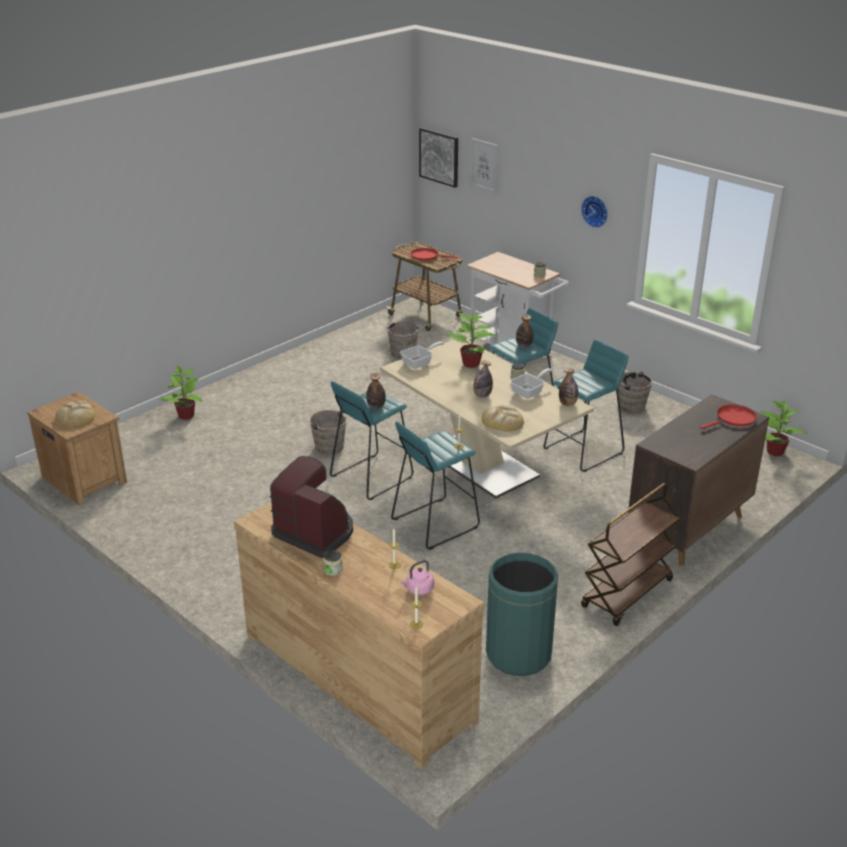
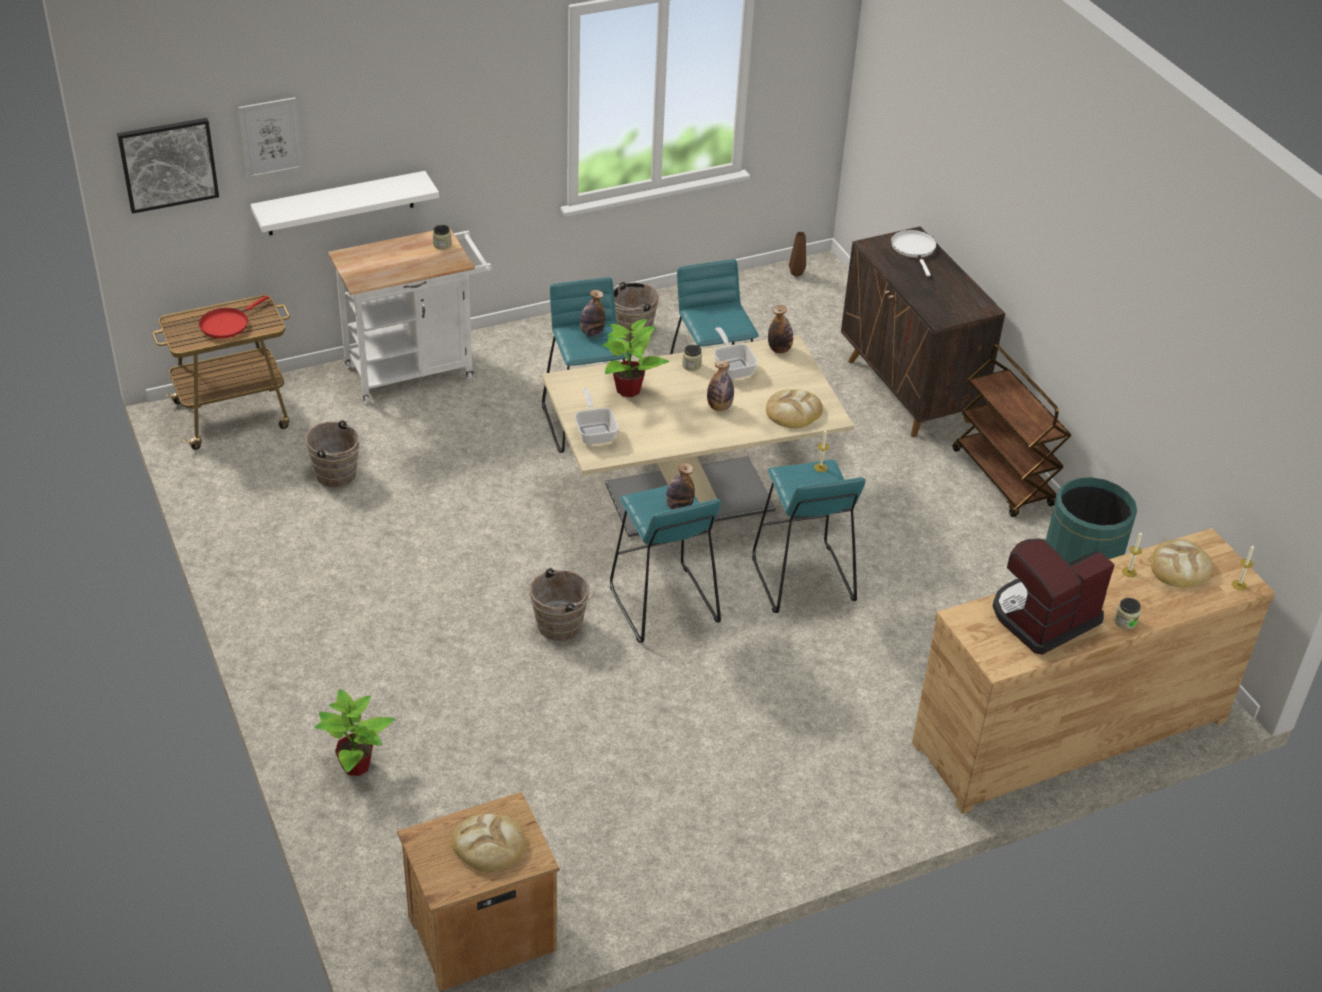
camera: 70 degrees left, 10 degrees up
pink kettle [400,560,434,595] -> bread [1151,539,1213,587]
wall clock [581,196,608,228] -> none
red frying pan [700,405,757,429] -> white frying pan [891,230,937,276]
potted plant [761,401,807,456] -> brown vase [789,232,806,277]
none -> white shelf [250,171,439,235]

